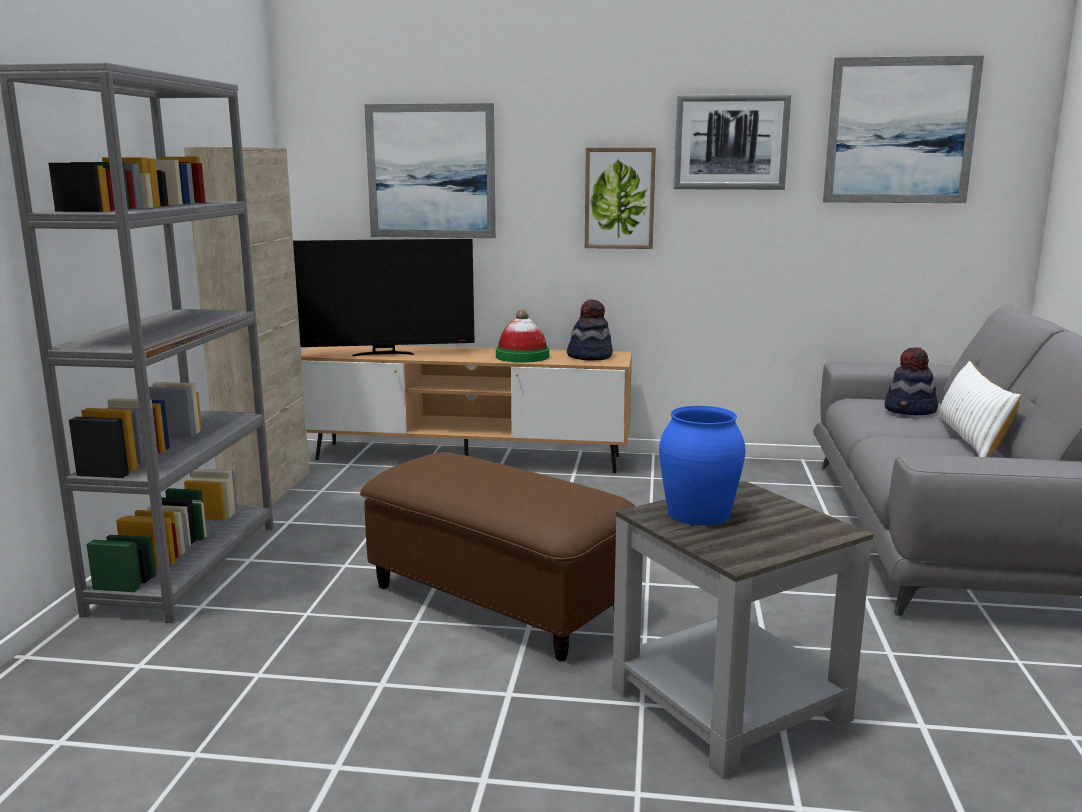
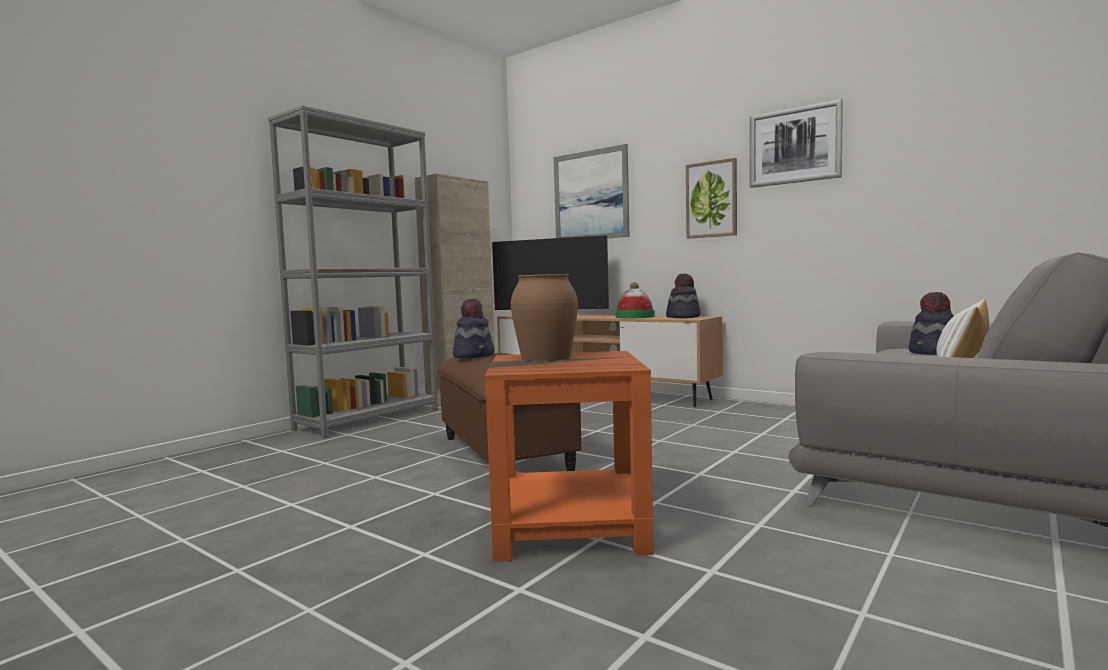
camera: 30 degrees right, 10 degrees down
grey side table [612,481,873,780] -> orange side table [485,351,654,562]
blue vase [659,406,746,526] -> brown vase [511,274,578,361]
picture [823,56,984,203] -> none
none -> hat [453,299,495,358]

